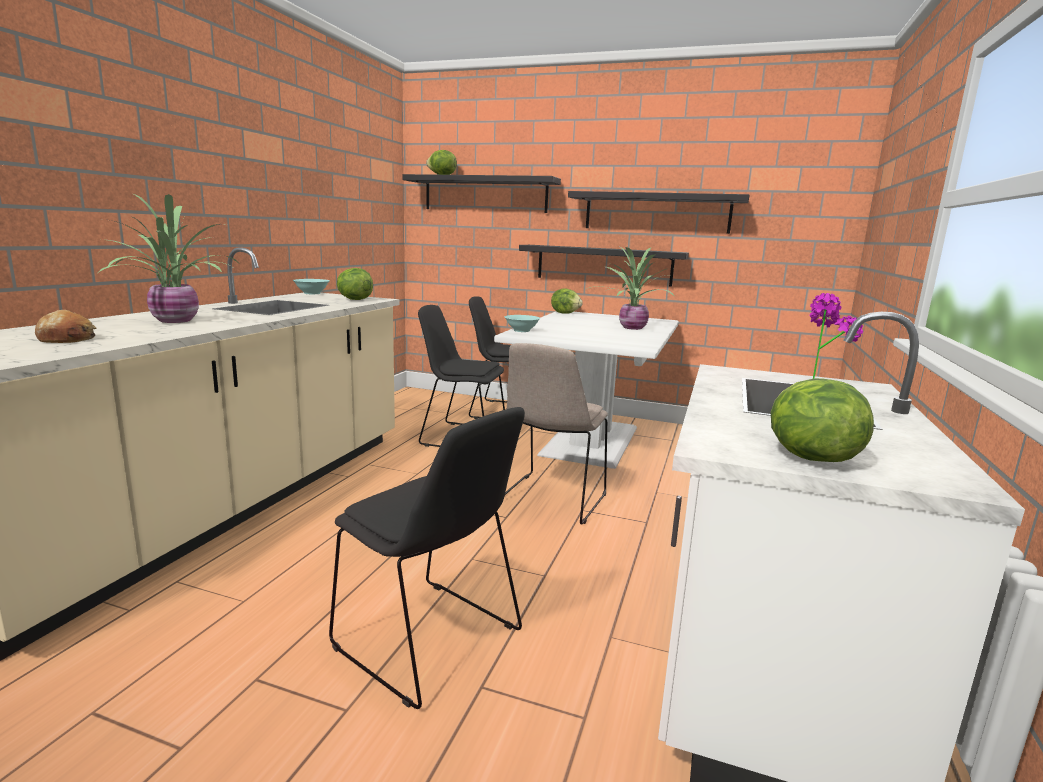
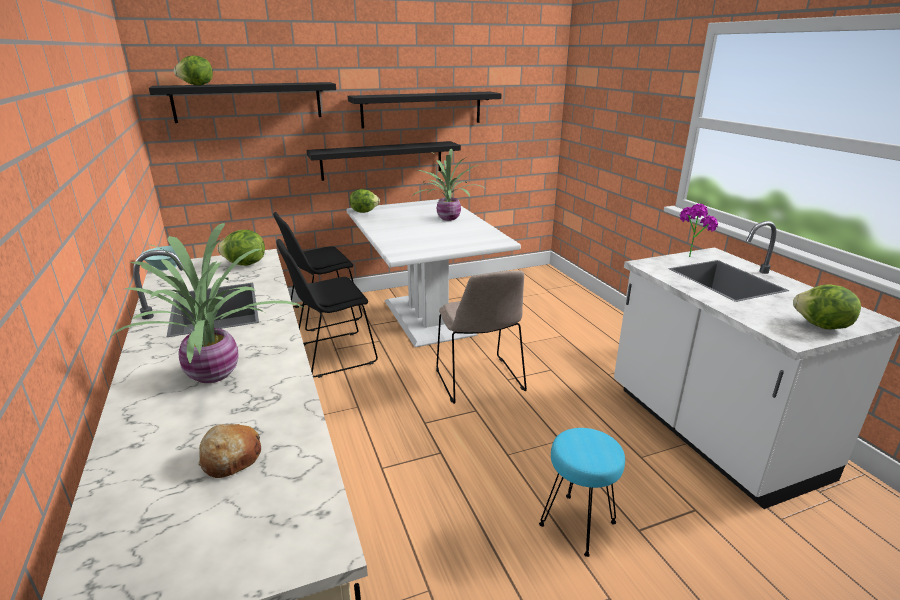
camera: 40 degrees left, 10 degrees up
black chair [329,407,525,709] -> turquoise stool [539,428,625,557]
turquoise bowl [505,315,540,332] -> none

